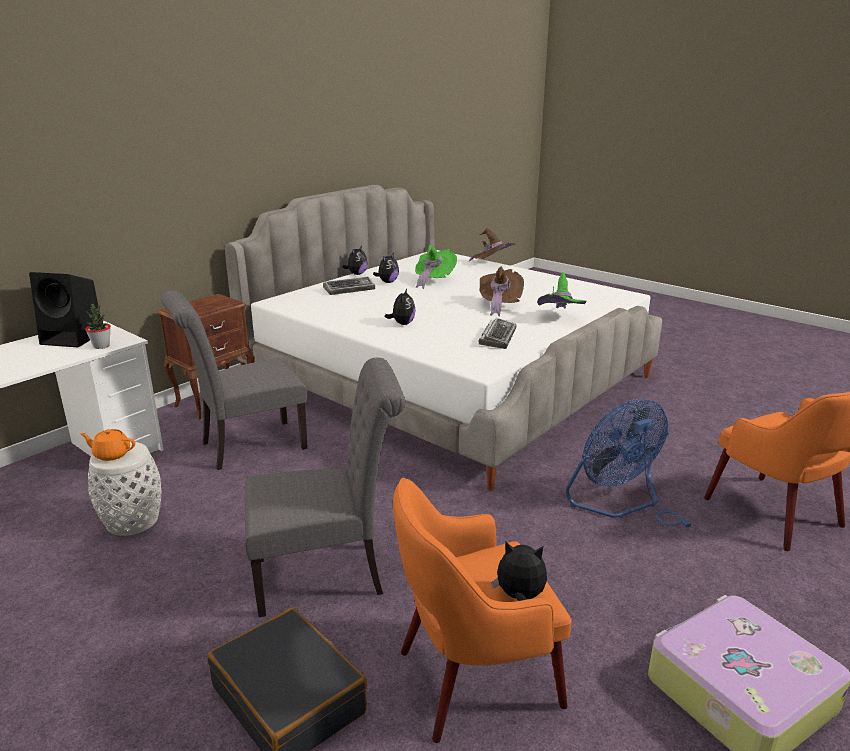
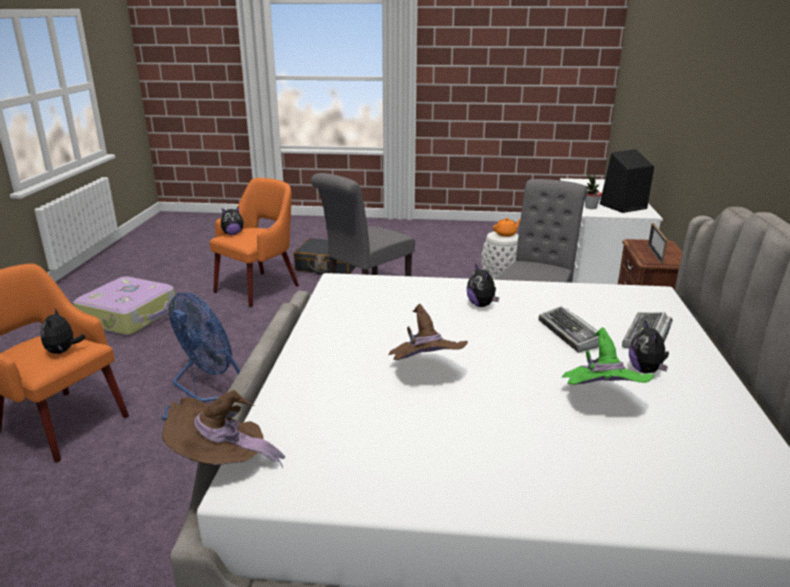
camera: 145 degrees right, 0 degrees up
plush toy [343,246,367,275] -> plush toy moved to [40,308,85,354]
brown hat [469,228,516,261] -> brown hat moved to [162,390,285,468]
keyboard [479,318,517,349] -> keyboard moved to [539,306,599,353]
green hat [537,272,586,308] -> none
blue fan [566,399,691,528] -> blue fan turned 75 degrees counterclockwise [160,293,240,420]
none -> picture frame [648,223,668,264]

